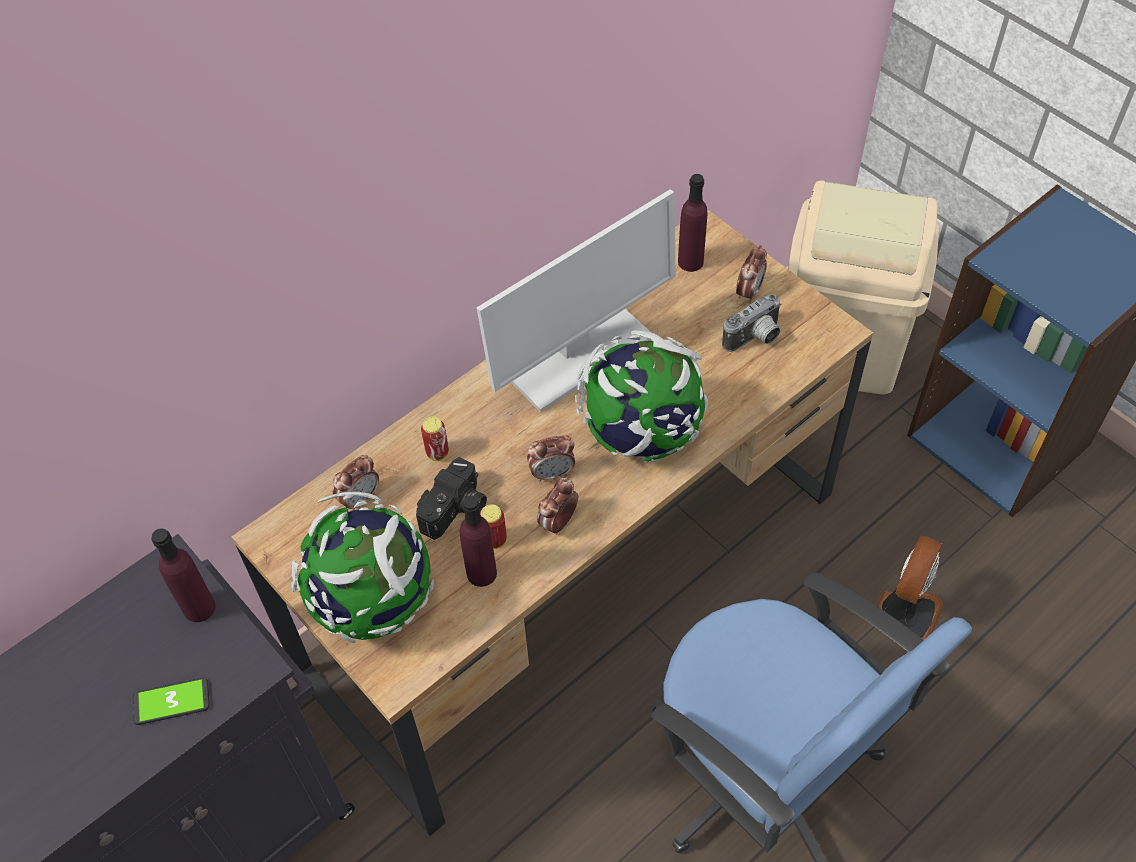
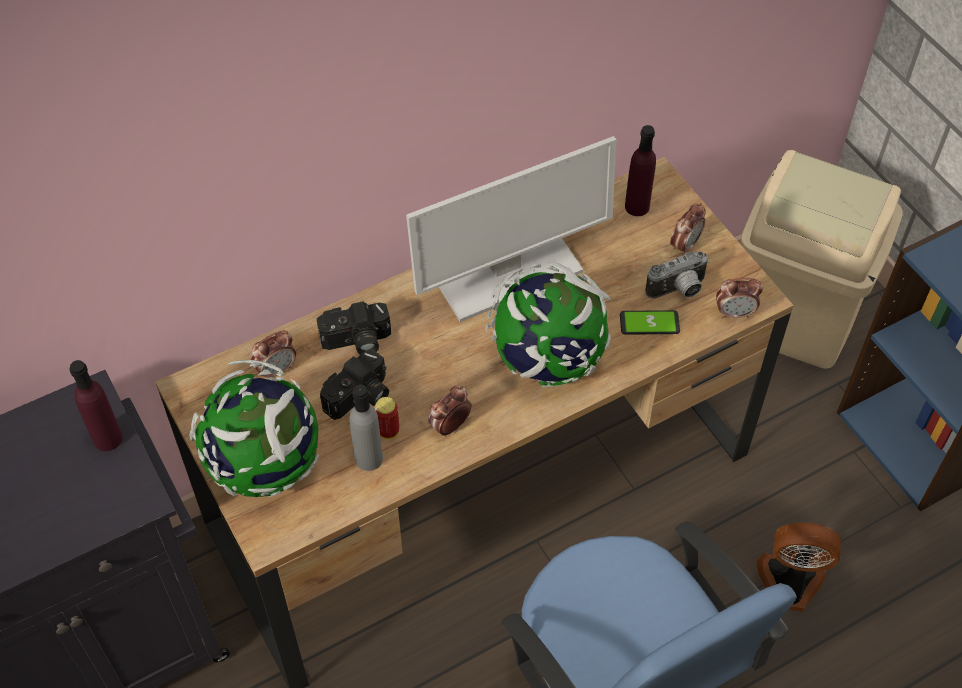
camera: 10 degrees right, 0 degrees up
phone [133,677,210,725] -> phone moved to [620,310,680,335]
can [421,416,449,461] -> camera [317,301,391,355]
purple bottle [460,496,497,587] -> grey bottle [349,384,383,471]
alarm clock [527,435,575,482] -> alarm clock moved to [716,277,763,319]
fan [877,536,944,640] -> fan turned 120 degrees counterclockwise [756,523,841,612]

